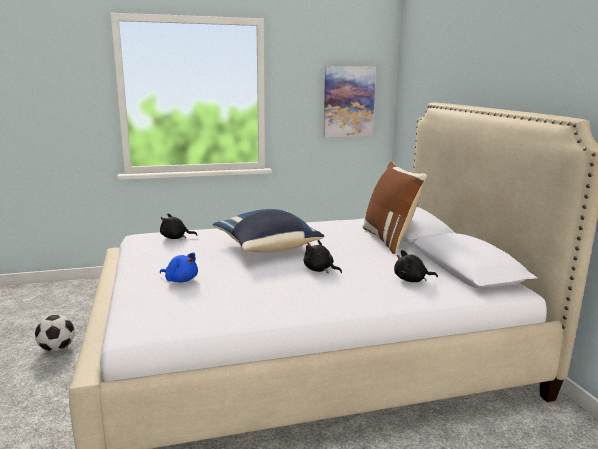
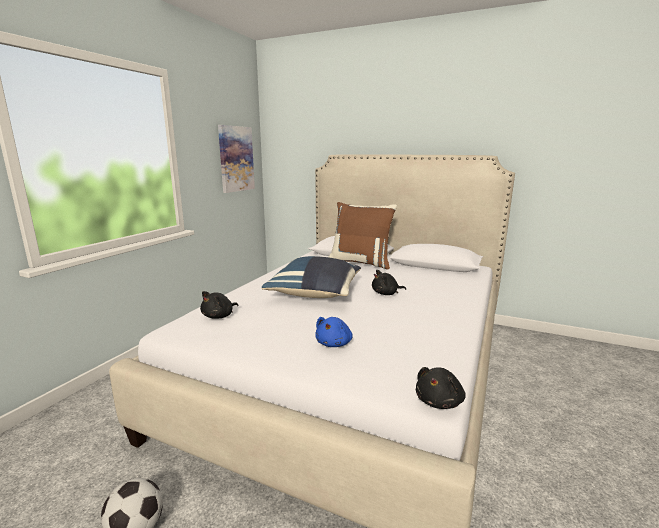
camera: 50 degrees left, 0 degrees up
blue plush toy [160,253,198,283] -> blue plush toy turned 135 degrees clockwise [315,317,353,347]
black plush toy [394,250,438,282] -> black plush toy moved to [416,367,466,409]

